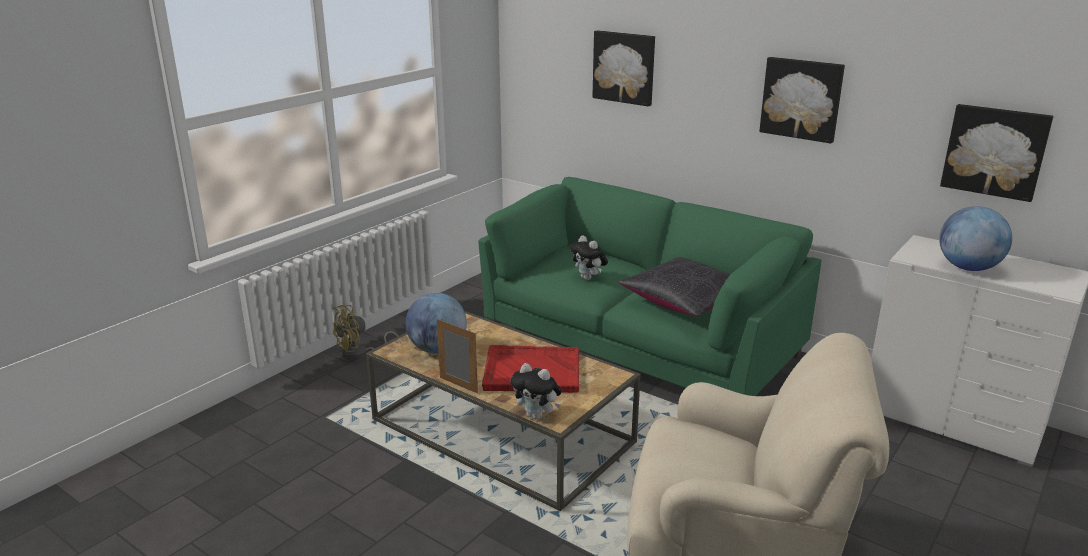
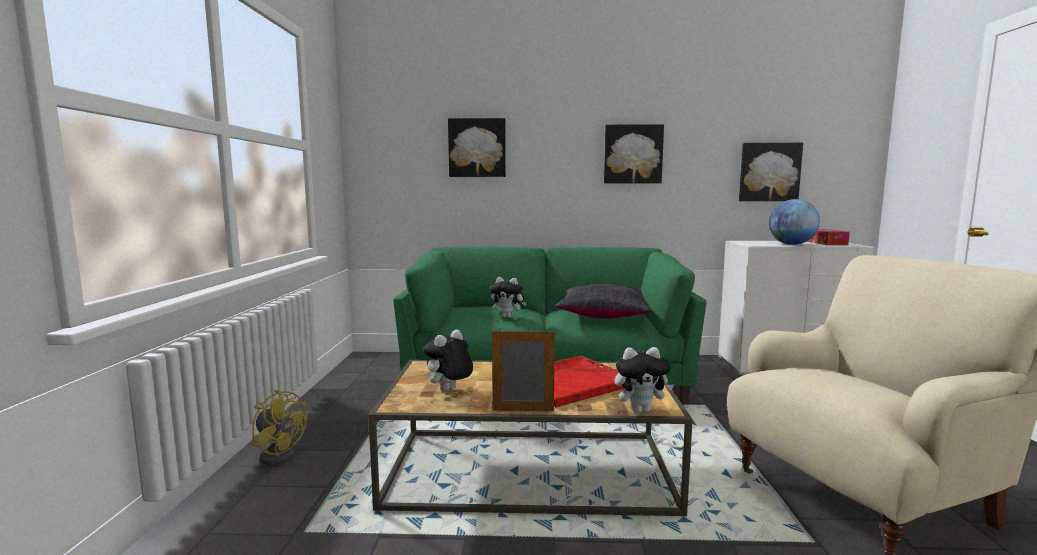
camera: 35 degrees left, 15 degrees down
yellow fan [333,305,398,359] -> yellow fan turned 75 degrees counterclockwise [252,390,307,465]
globe [405,293,467,354] -> plush toy [423,330,473,391]
none -> tissue box [807,229,850,245]

